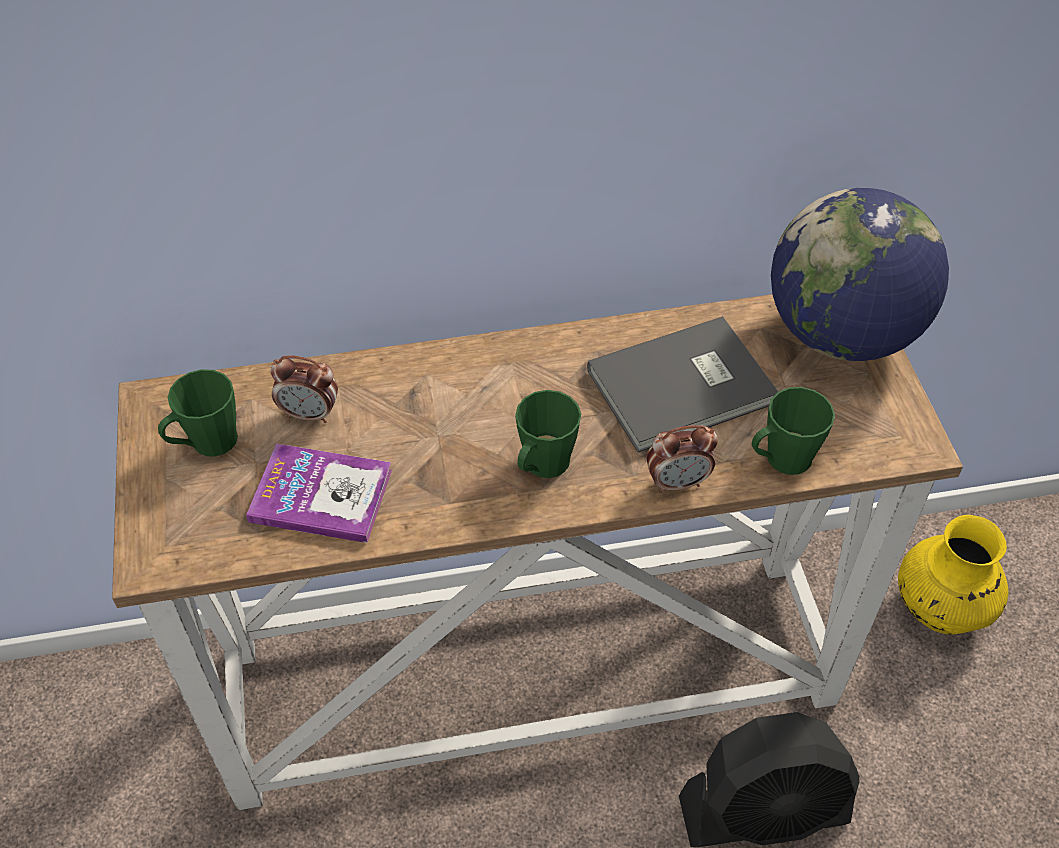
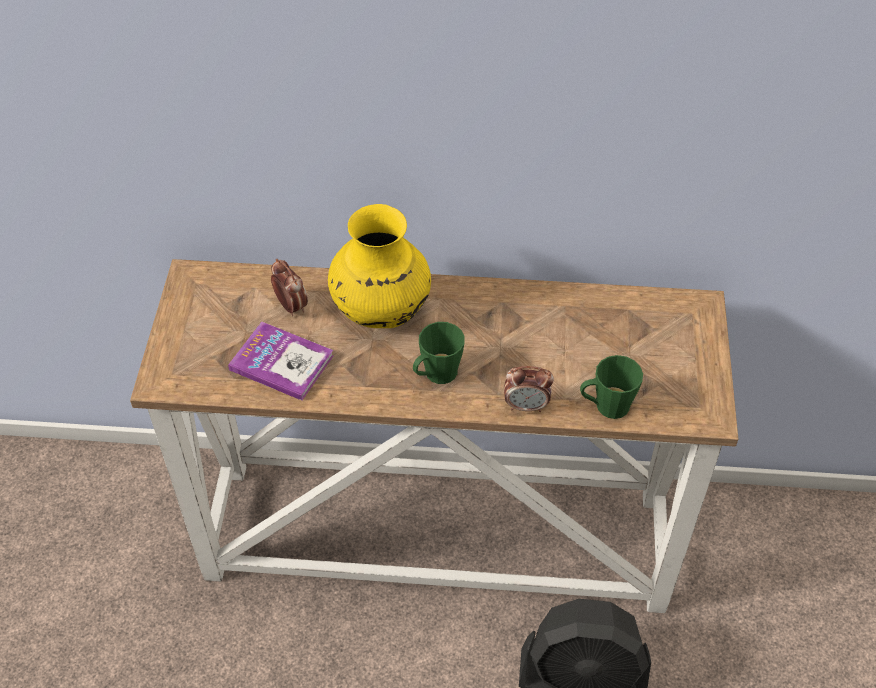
camera: 15 degrees right, 0 degrees up
green mug [158,369,238,457] -> none
alarm clock [270,356,338,423] -> alarm clock turned 150 degrees counterclockwise [271,259,308,316]
grey book [587,316,778,452] -> none
globe [771,188,949,361] -> none
yellow vase [898,515,1009,635] -> yellow vase moved to [328,204,431,328]

